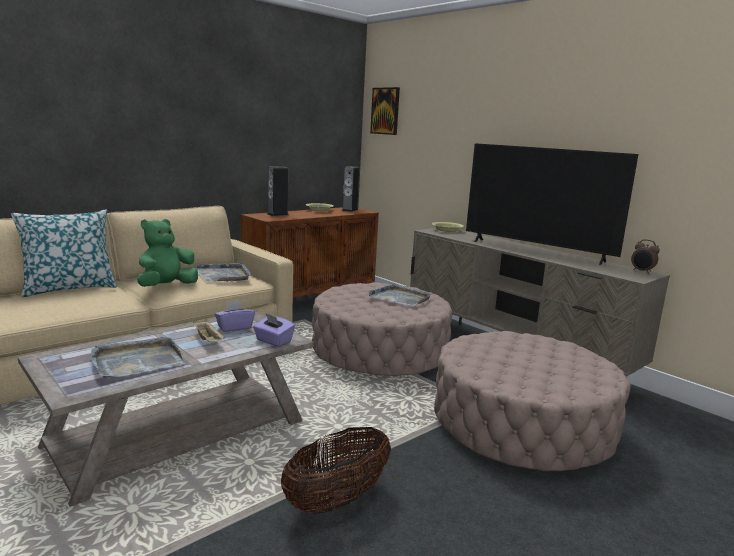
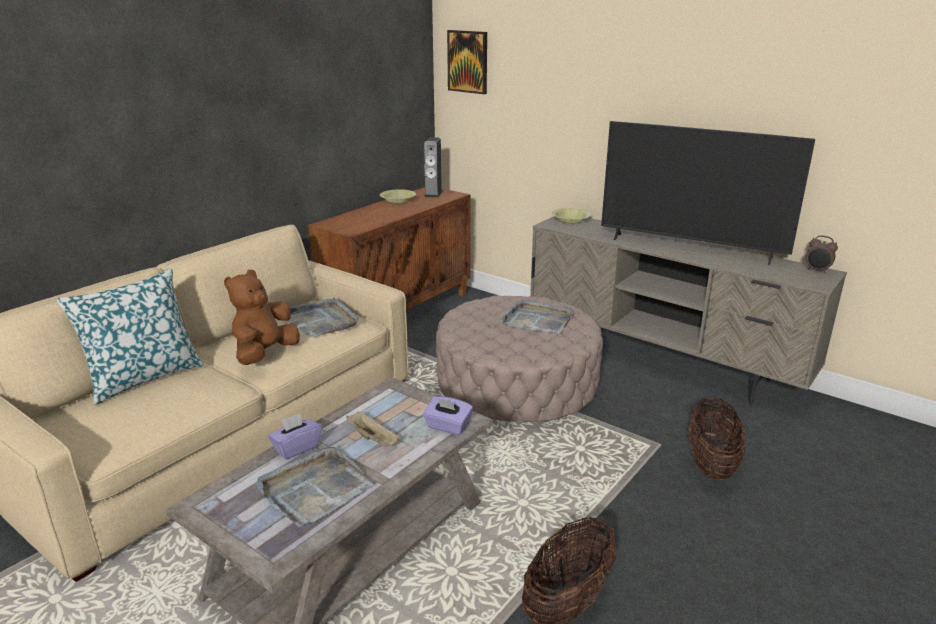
camera: 10 degrees left, 10 degrees up
green plush toy [137,219,198,287] -> brown plush toy [224,270,300,365]
purple tissue box [215,300,255,332] -> purple tissue box moved to [268,413,322,460]
speaker [267,166,289,216] -> none
beige ottoman [434,331,631,471] -> basket [688,397,745,480]

